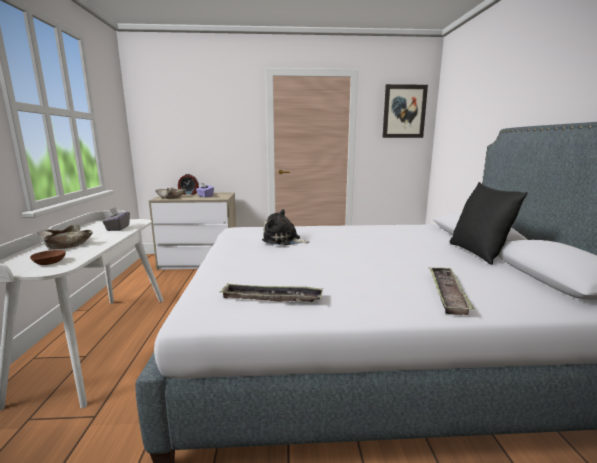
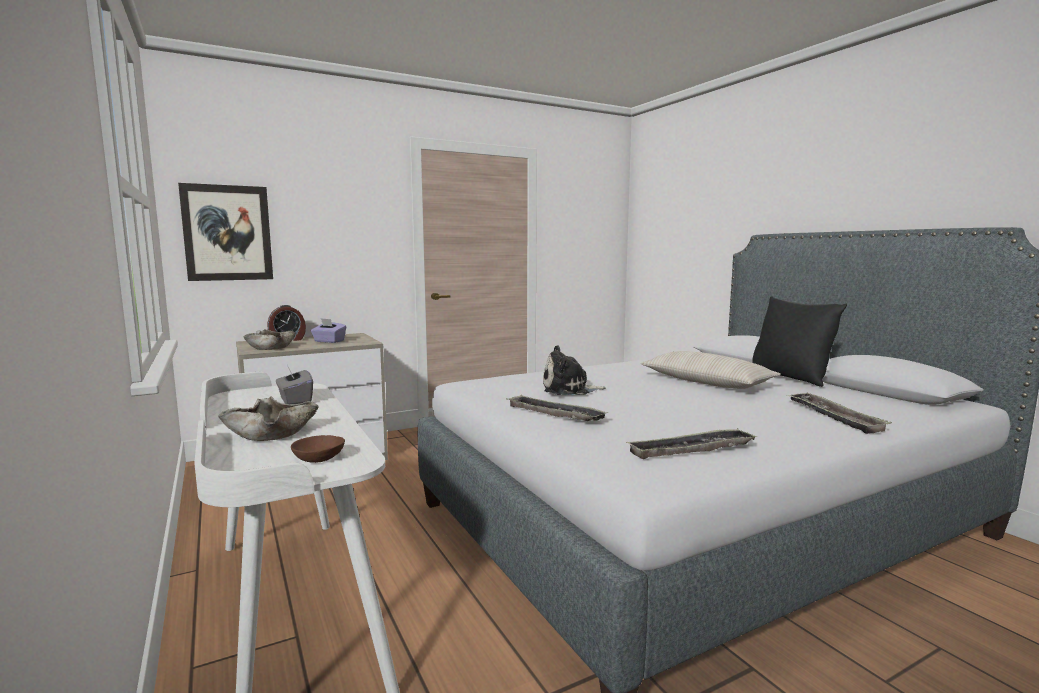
camera: 25 degrees left, 5 degrees down
picture [382,84,428,138] -> picture moved to [178,183,273,281]
none -> tray [506,395,608,421]
none -> beige pillow [641,351,781,389]

